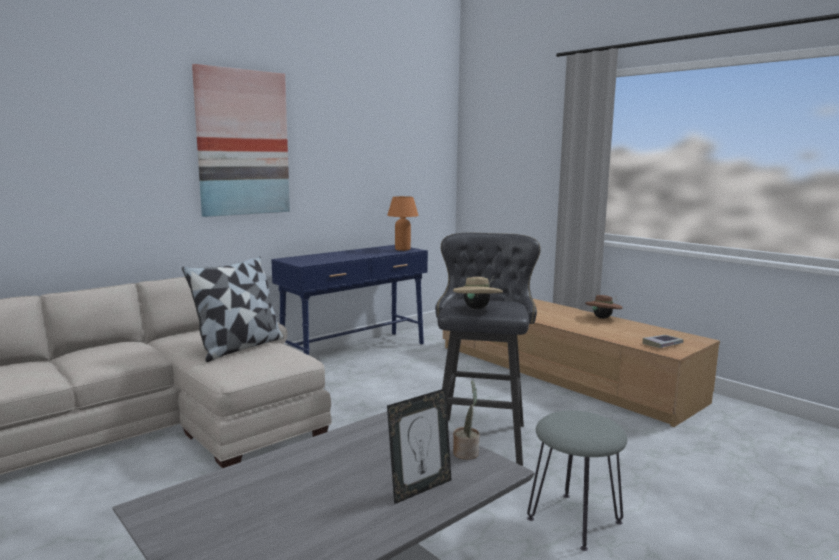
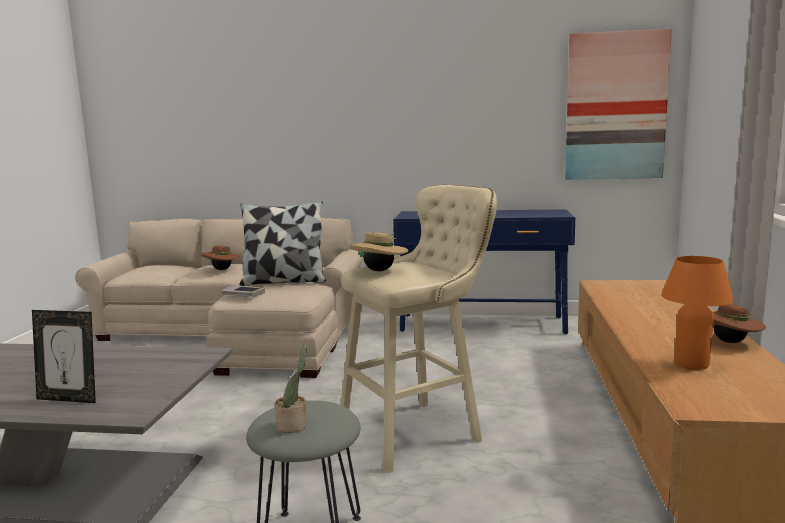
camera: 50 degrees right, 0 degrees up
picture [192,64,290,217] -> picture moved to [565,29,672,180]
orange table lamp [387,196,419,251] -> orange table lamp moved to [661,256,734,370]
black stool [435,232,541,466] -> beige stool [341,184,497,473]
potted plant [453,381,480,460] -> potted plant moved to [275,344,307,433]
book [643,335,683,348] -> book moved to [221,285,265,297]
none -> brown hat [202,246,240,270]

